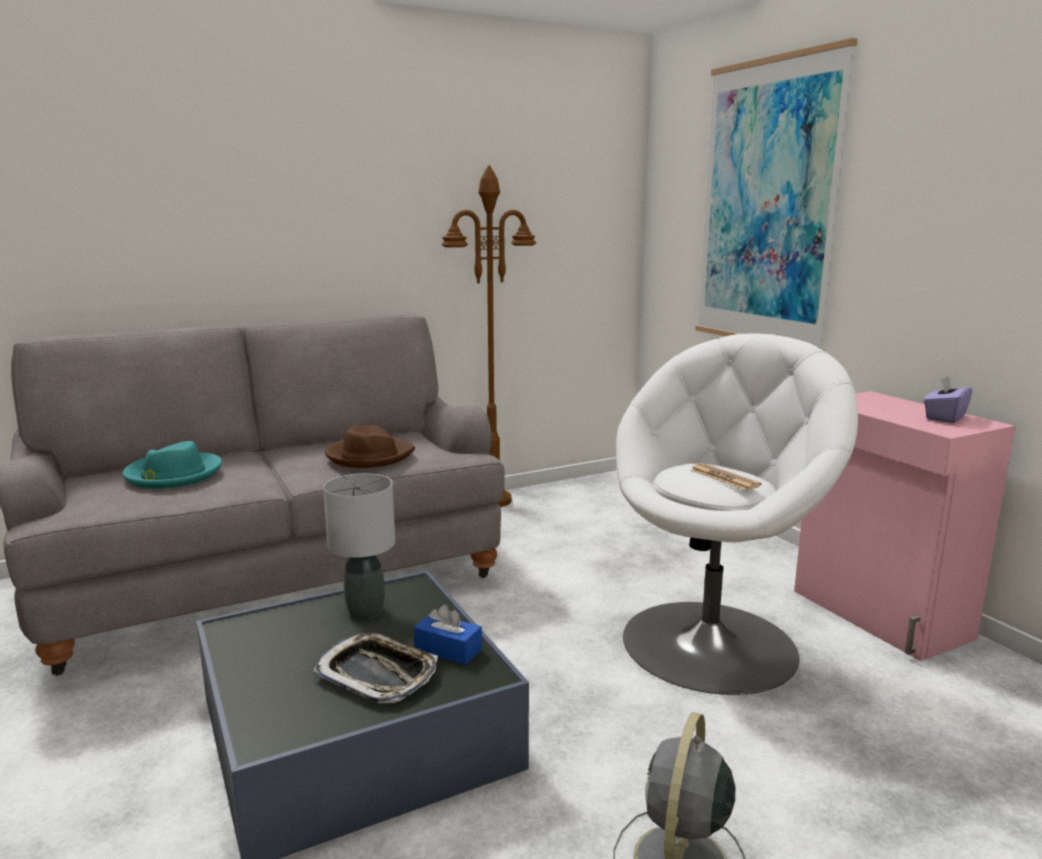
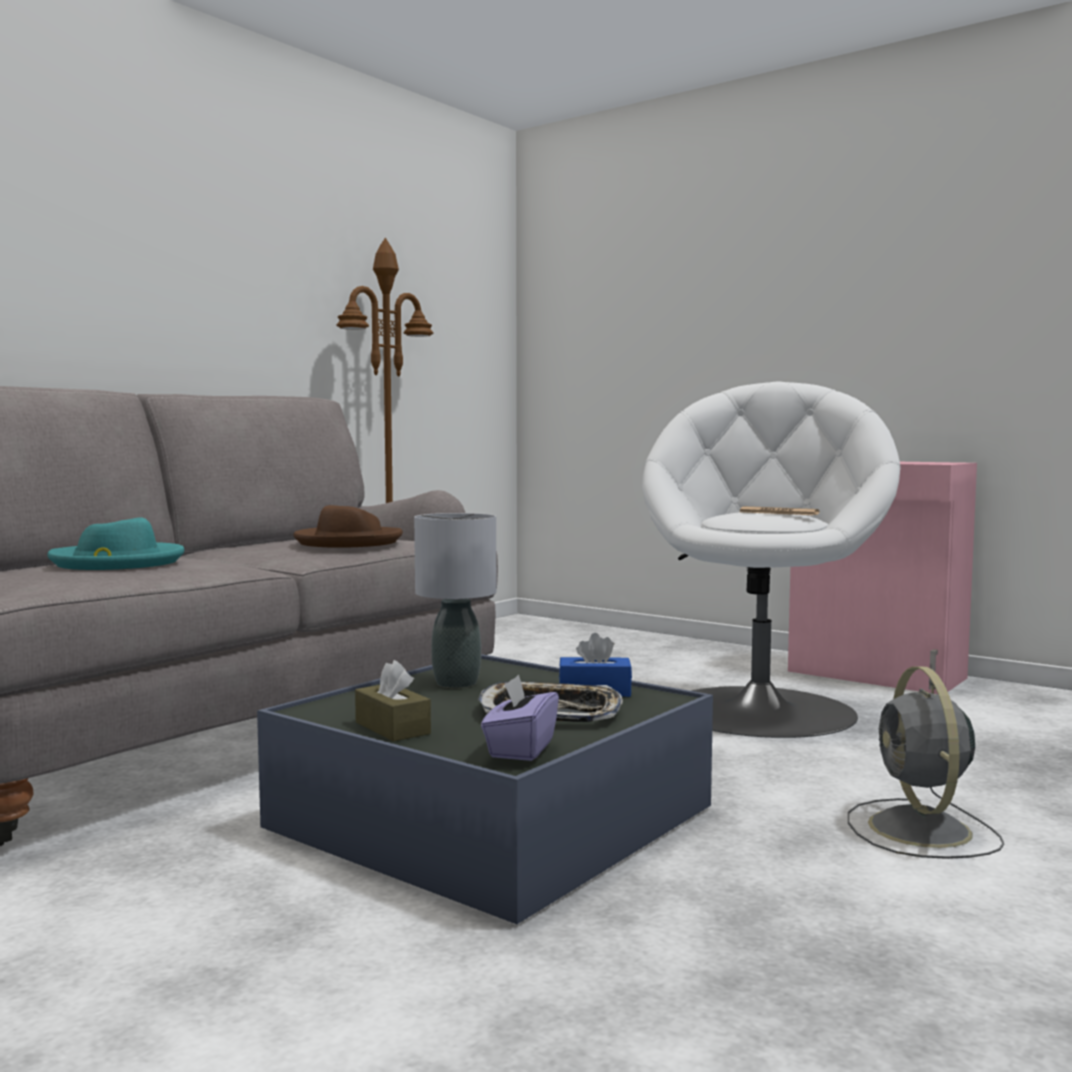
camera: 25 degrees left, 10 degrees down
picture [695,38,858,351] -> none
purple tissue box [924,375,973,423] -> purple tissue box moved to [481,674,559,761]
none -> brown tissue box [355,660,431,741]

